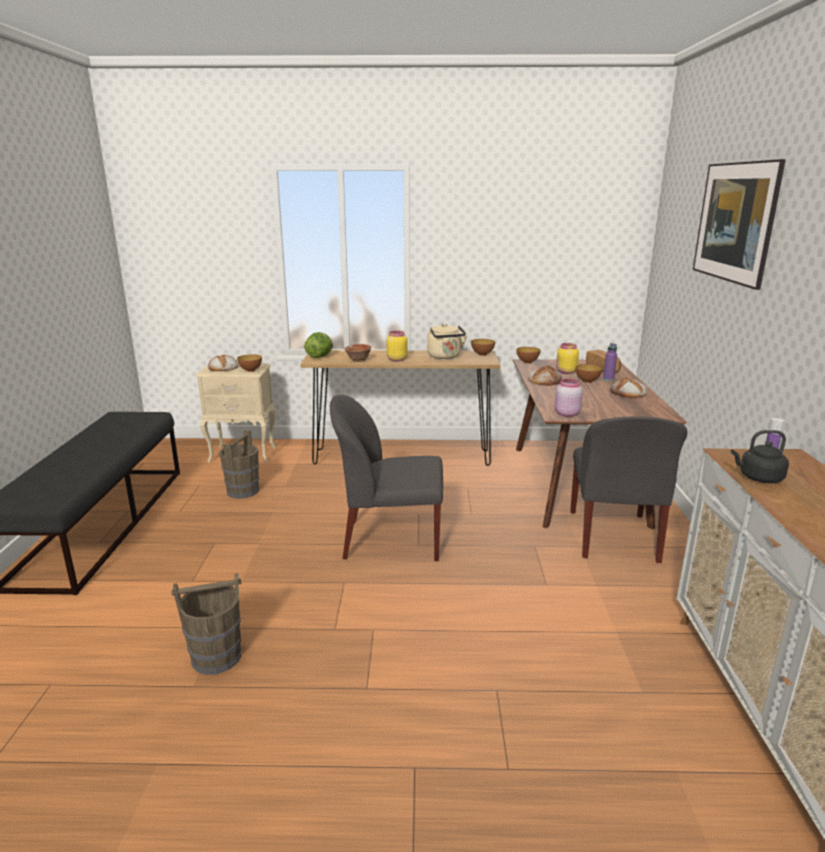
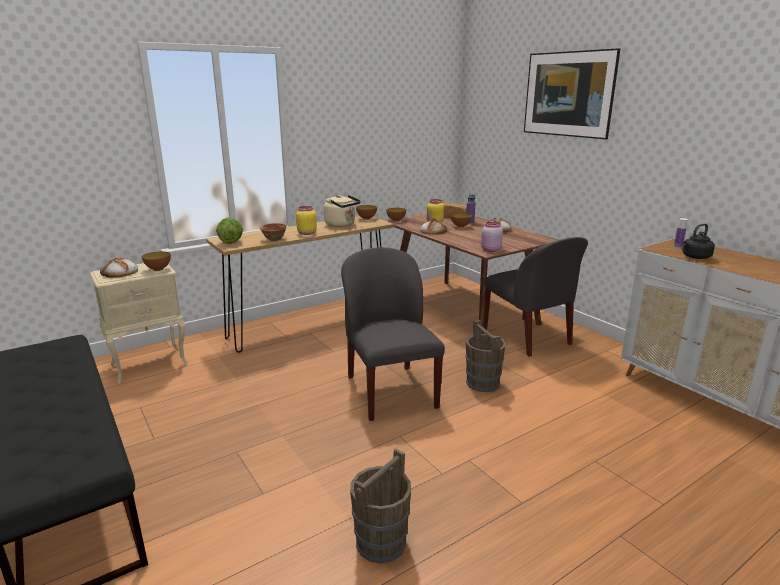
camera: 35 degrees left, 0 degrees up
brown bucket [219,430,259,499] -> brown bucket moved to [466,320,506,392]
grey chair [330,395,443,561] -> grey chair turned 105 degrees clockwise [341,247,445,421]

